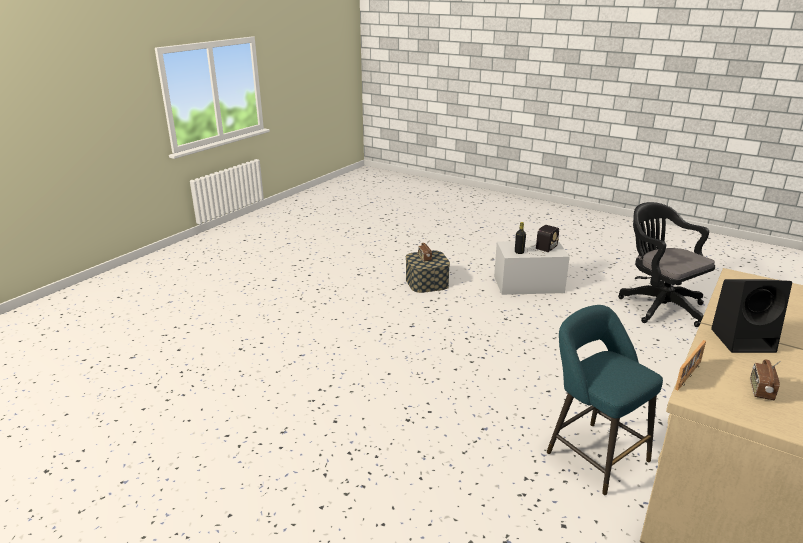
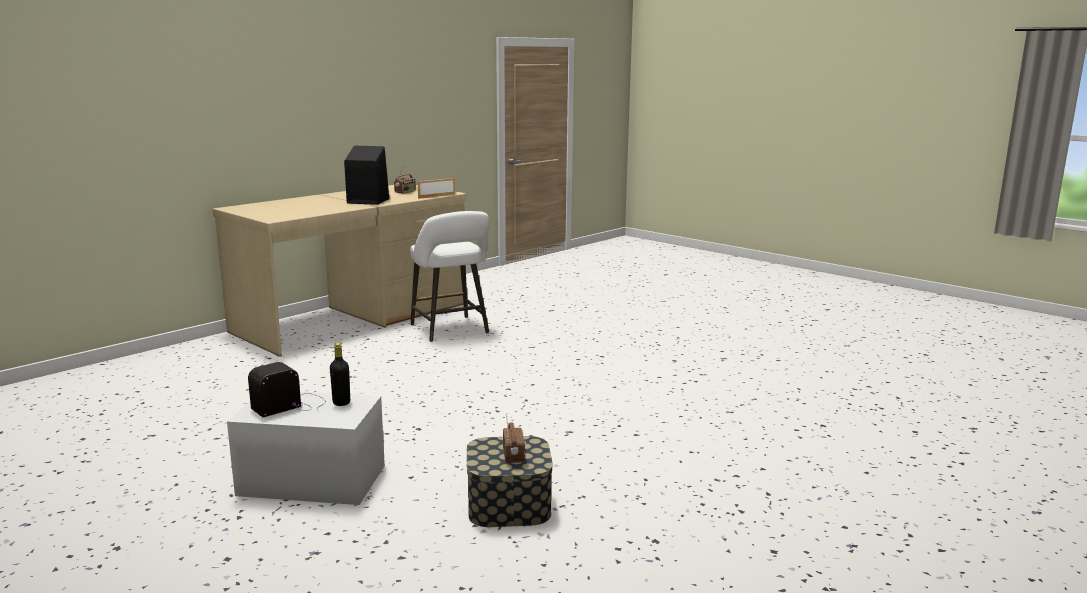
camera: 170 degrees left, 10 degrees down
turquoise stool [547,305,663,495] -> white stool [410,211,489,342]
black office chair [618,202,715,327] -> none

